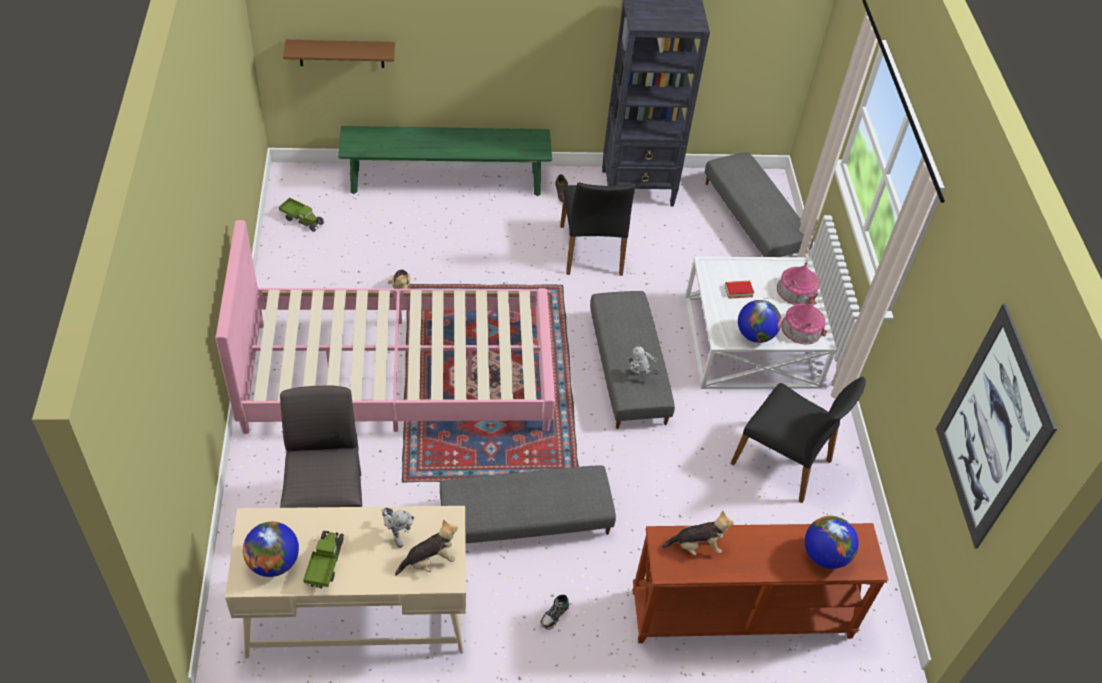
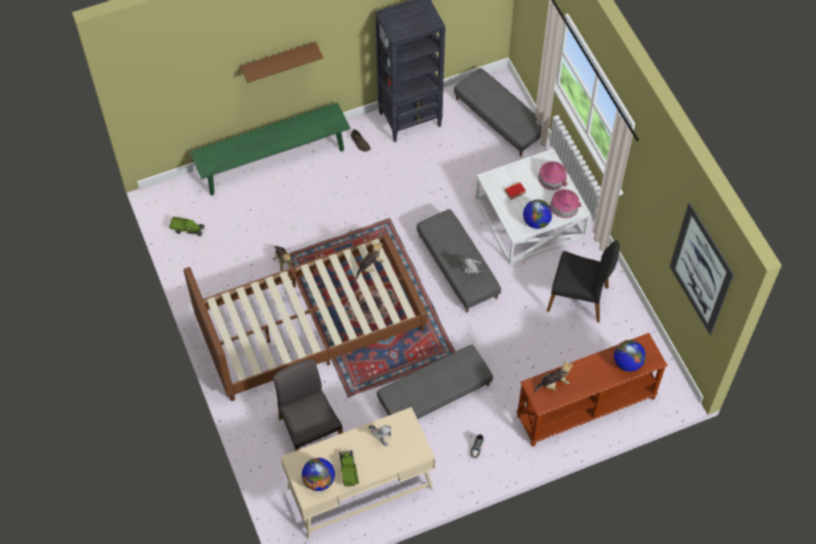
camera: 15 degrees left, 10 degrees up
pink bed [215,220,555,434] -> brown bed [184,233,428,401]
brown shelf [283,40,395,68] -> brown shelf moved to [240,42,323,83]
plush toy [395,519,458,576] -> plush toy moved to [356,242,384,279]
black chair [560,183,636,276] -> none

